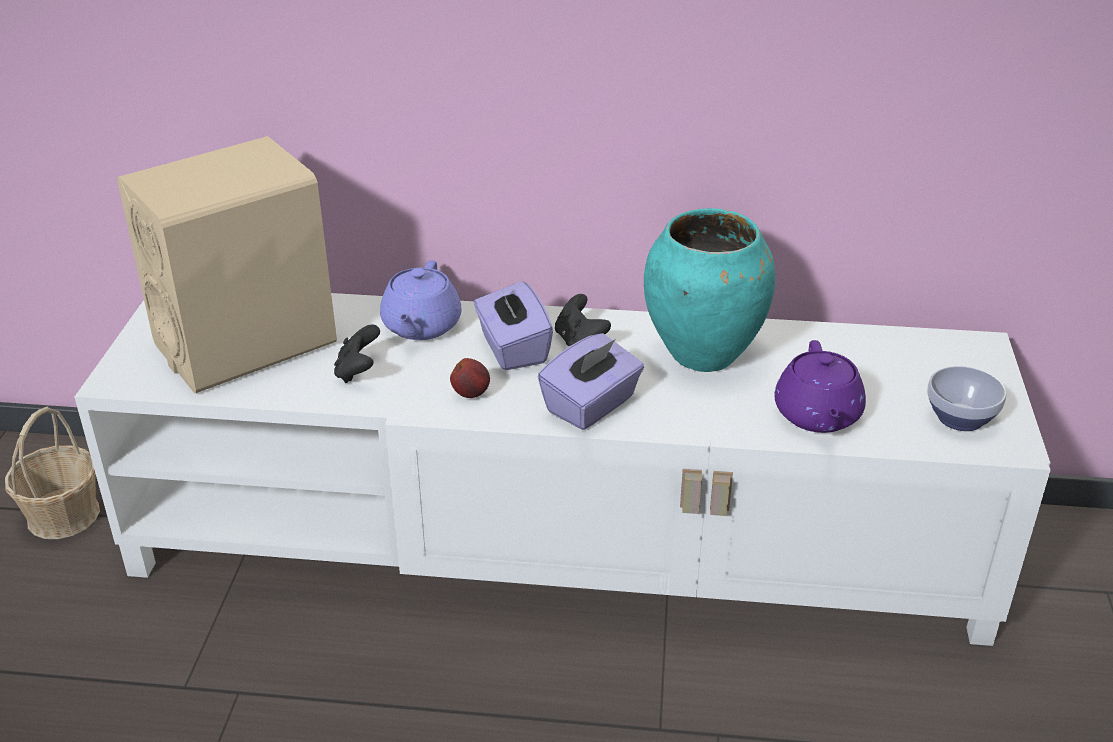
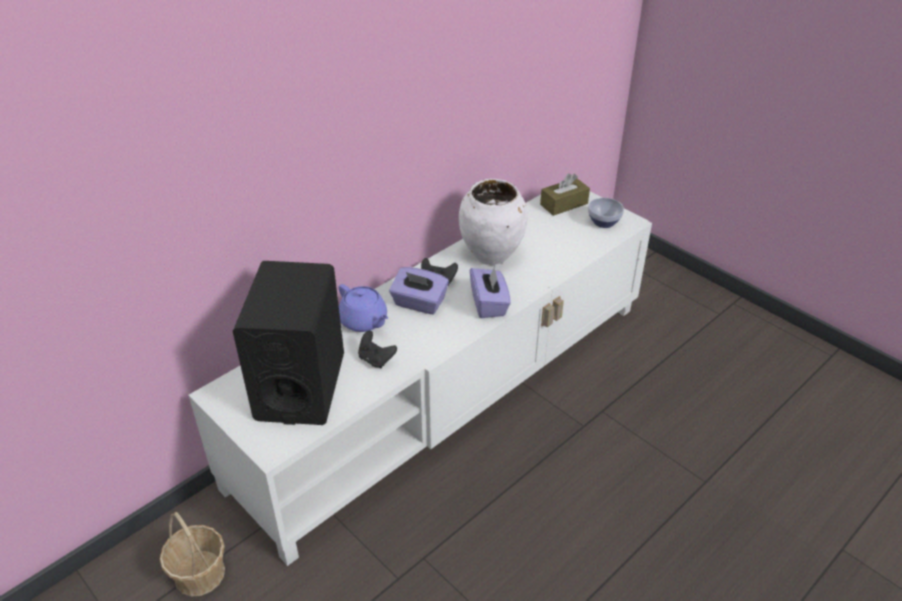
camera: 50 degrees left, 5 degrees up
beige speaker [117,136,337,393] -> black speaker [233,261,344,425]
apple [450,358,490,398] -> none
turquoise vase [644,208,775,372] -> white vase [459,179,528,265]
purple teapot [775,340,866,433] -> none
none -> brown tissue box [540,173,590,216]

